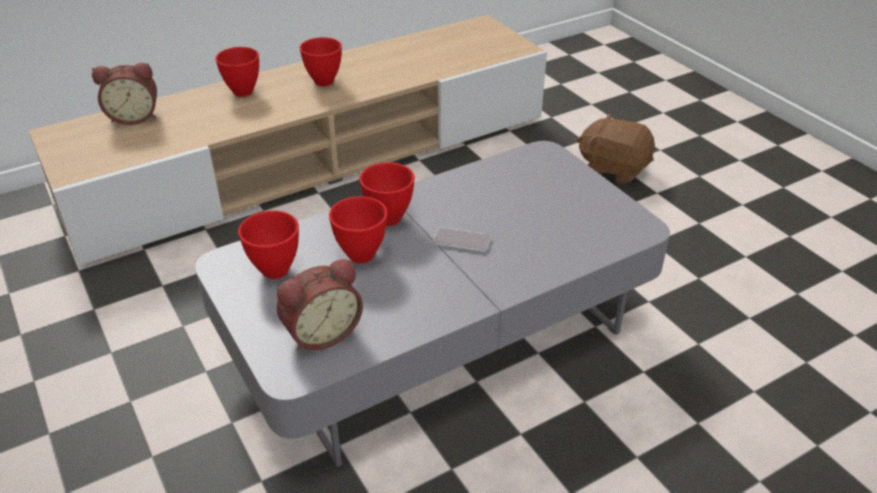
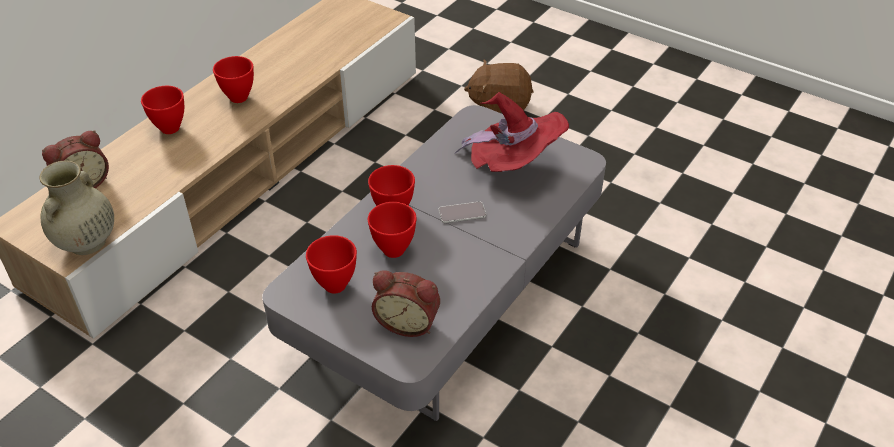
camera: 25 degrees left, 5 degrees up
alarm clock [277,259,363,351] -> alarm clock turned 75 degrees clockwise [372,270,440,337]
none -> beige vase [39,161,114,255]
none -> red hat [455,92,569,172]

